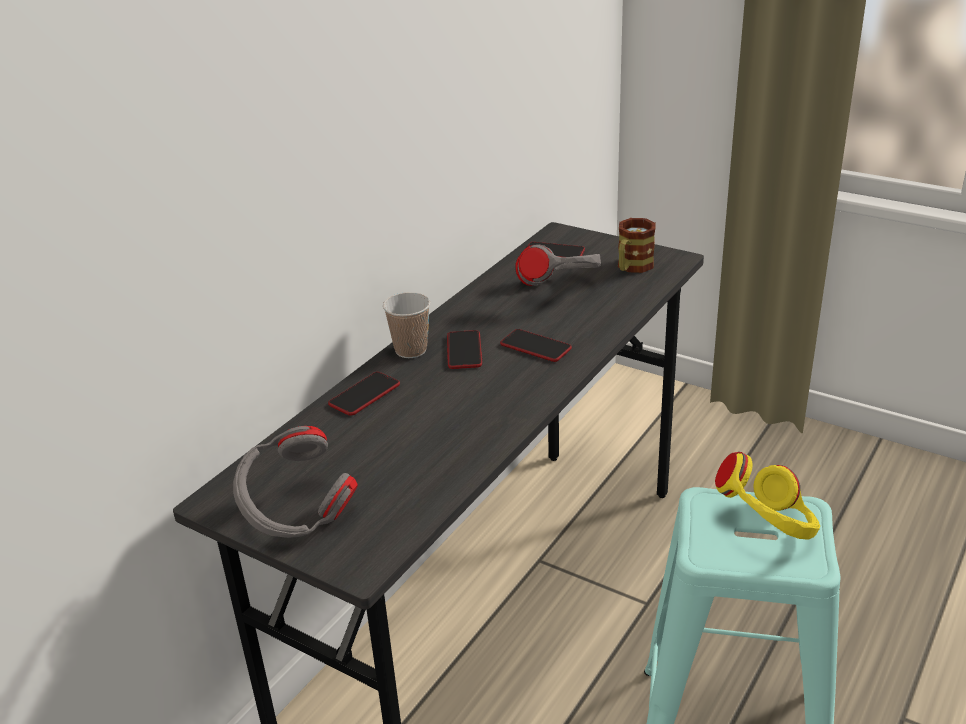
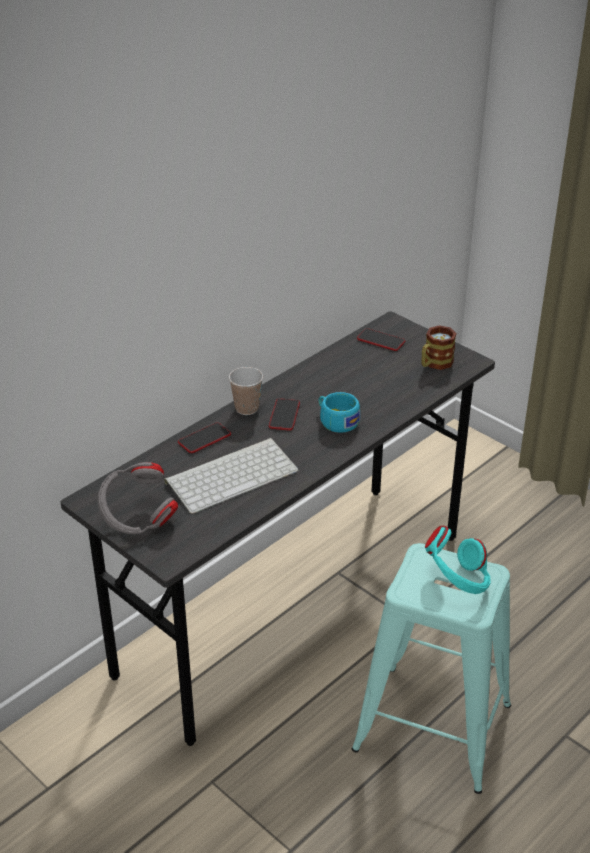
camera: 10 degrees right, 5 degrees up
phone [500,329,572,362] -> turquoise cup [319,392,360,433]
grey headphones [515,245,601,286] -> none
yellow headphones [715,452,820,540] -> turquoise headphones [425,526,490,594]
none -> keyboard [164,438,299,514]

